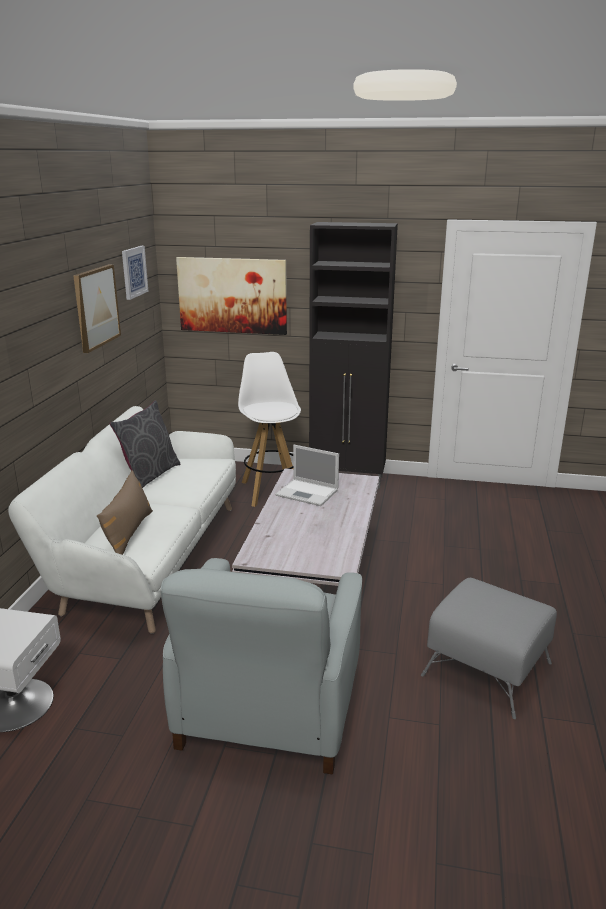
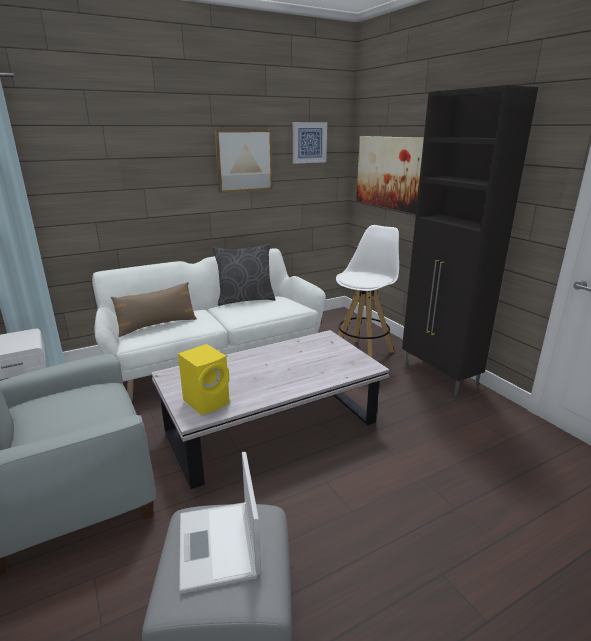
camera: 50 degrees right, 0 degrees up
laptop [275,445,339,506] -> laptop moved to [179,452,261,594]
none -> yellow speaker [178,344,230,415]

